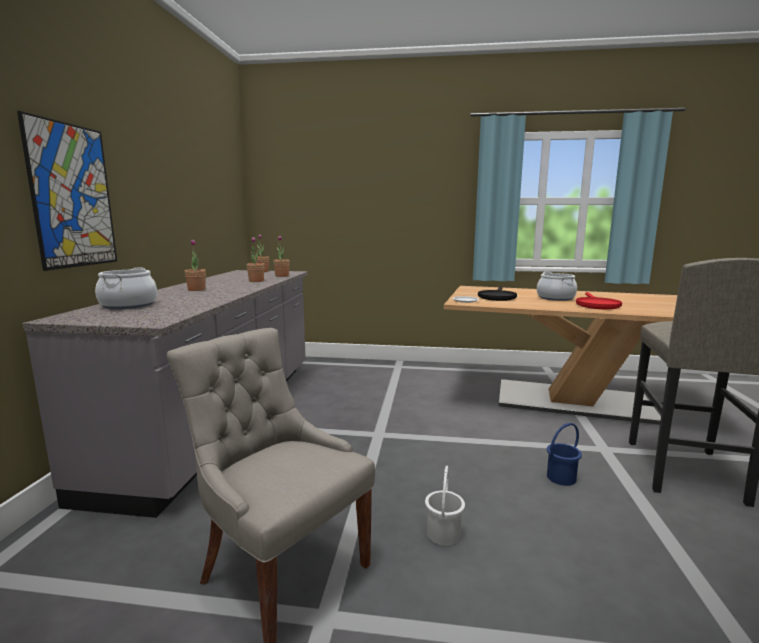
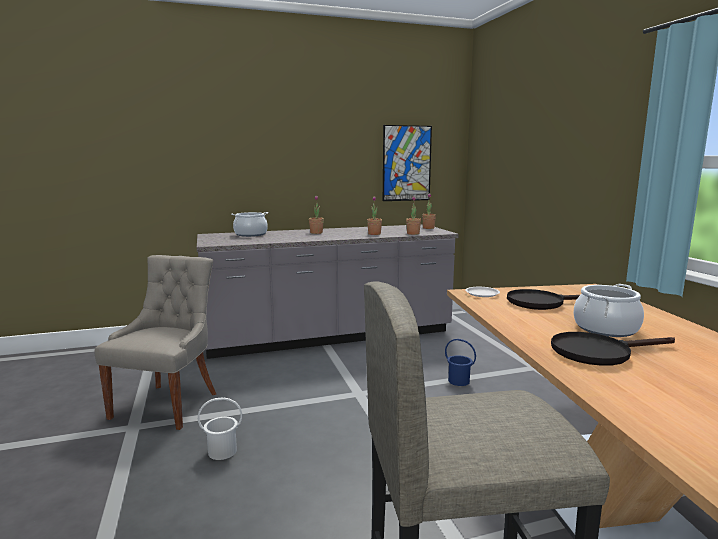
camera: 65 degrees right, 0 degrees up
picture [17,111,117,271] -> picture moved to [383,125,432,201]
blue bucket [547,423,582,486] -> blue bucket moved to [445,339,476,386]
red frying pan [576,292,622,310] -> black frying pan [551,332,675,366]

